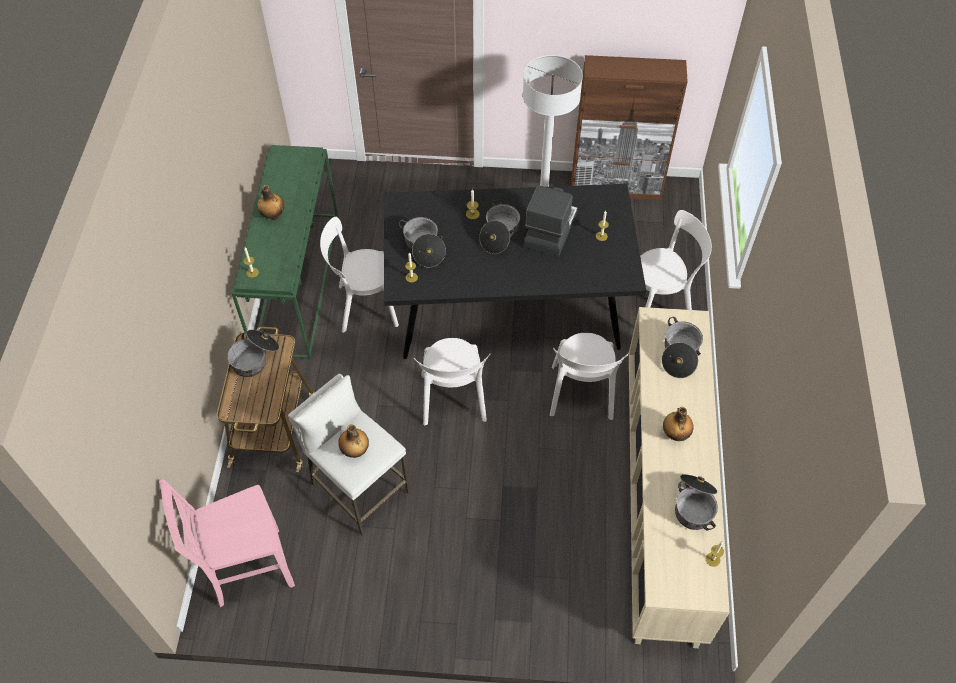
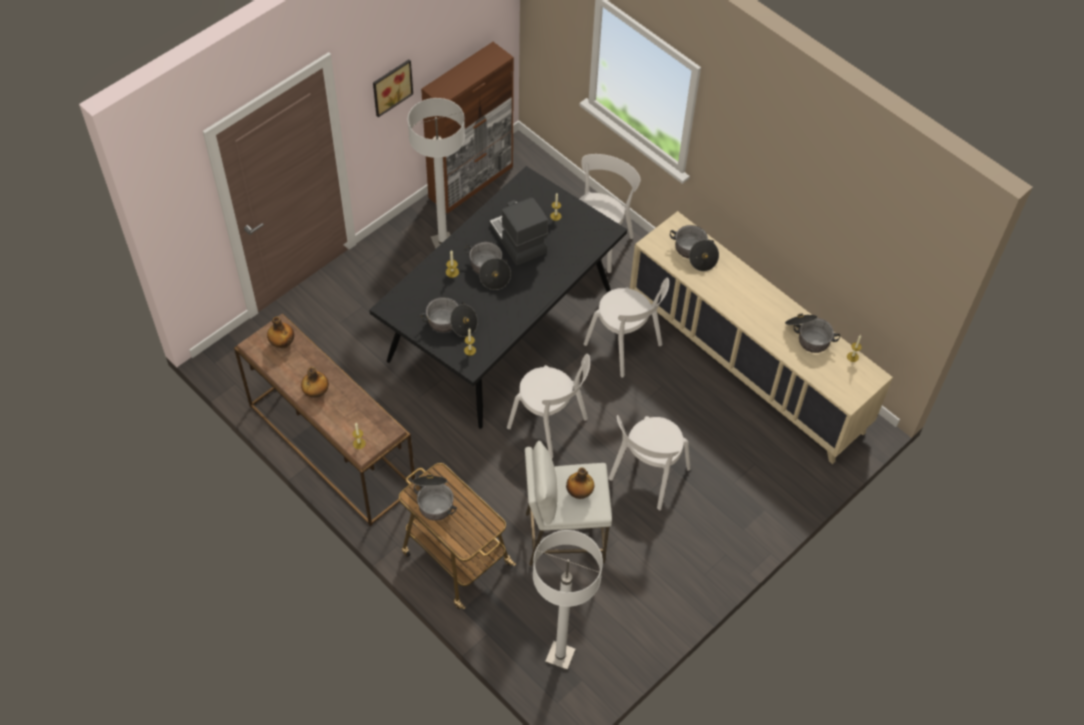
camera: 50 degrees left, 0 degrees up
pink chair [159,479,295,607] -> white floor lamp [533,530,603,670]
green console table [232,145,338,360] -> brown console table [234,313,415,526]
white chair [320,217,399,333] -> white chair moved to [608,415,690,510]
bottle [663,407,694,441] -> bottle moved to [267,316,294,348]
none -> picture [373,60,413,117]

